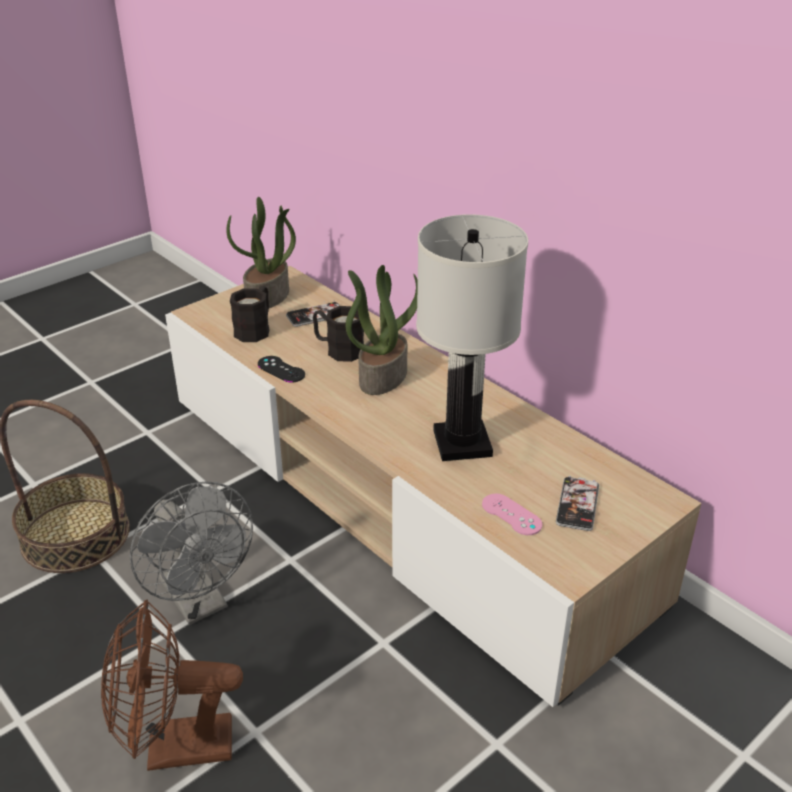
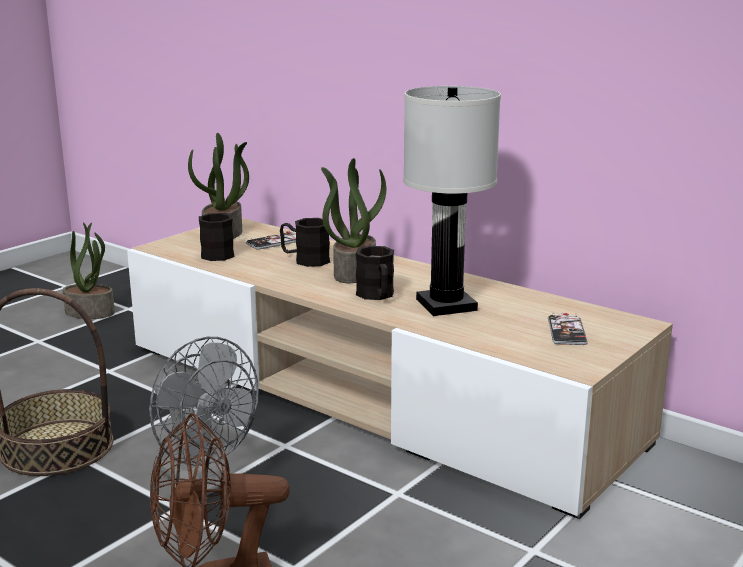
camera: 10 degrees left, 15 degrees down
black game controller [258,356,305,383] -> none
pink game controller [482,494,542,535] -> none
none -> potted plant [63,222,115,319]
none -> black mug [356,246,394,300]

